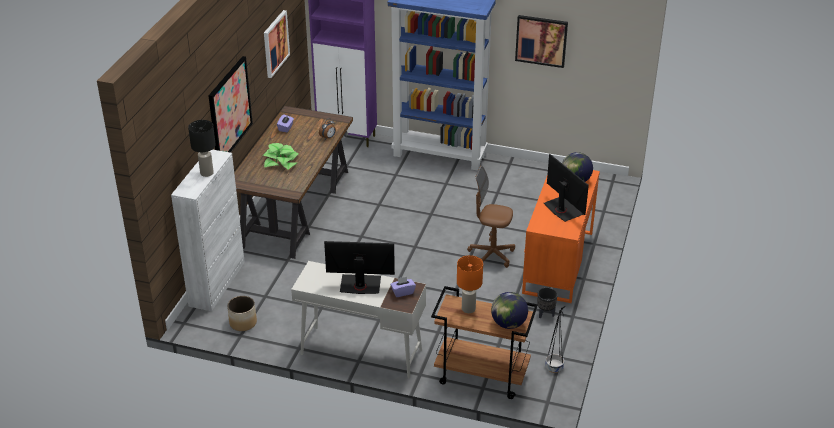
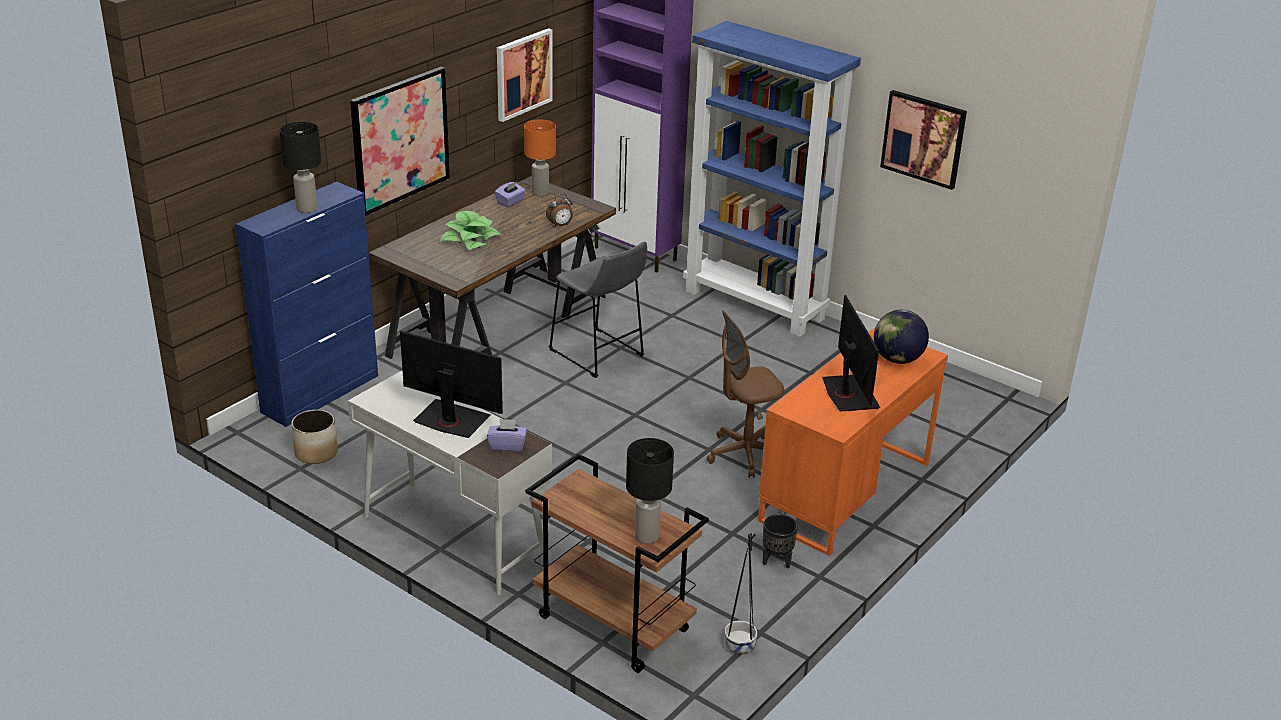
camera: 20 degrees right, 5 degrees down
white cabinet [171,149,245,311] -> blue cabinet [236,182,378,427]
orange table lamp [457,255,483,313] -> orange table lamp moved to [524,119,556,196]
brown office chair [467,166,515,268] -> brown office chair turned 60 degrees counterclockwise [707,310,784,478]
globe [491,292,528,329] -> black table lamp [626,438,674,544]
none -> grey stool [549,242,647,378]

